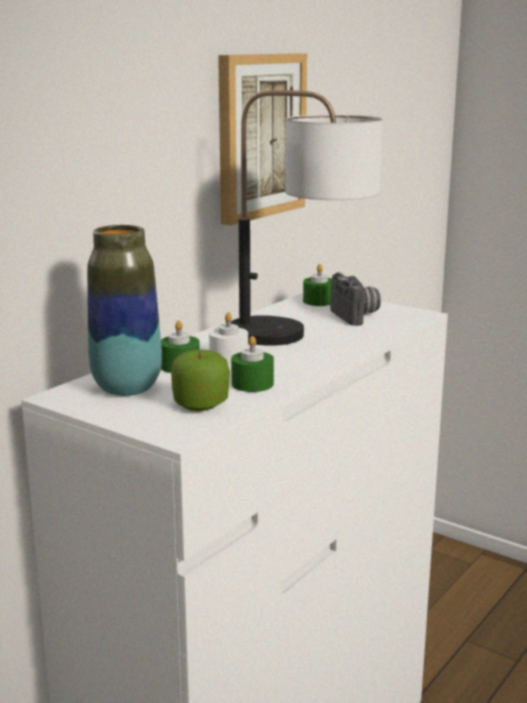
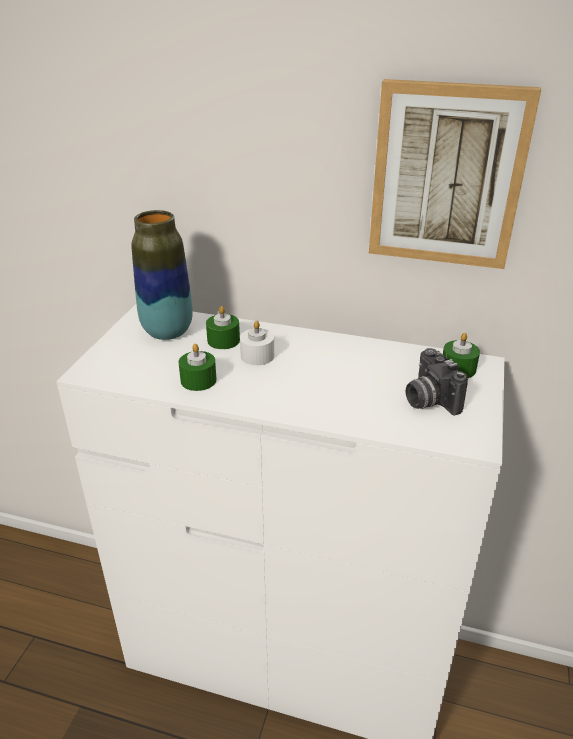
camera: 70 degrees right, 15 degrees up
apple [171,350,230,411] -> none
table lamp [231,90,383,346] -> none
camera [330,272,381,326] -> camera turned 105 degrees clockwise [405,348,468,415]

